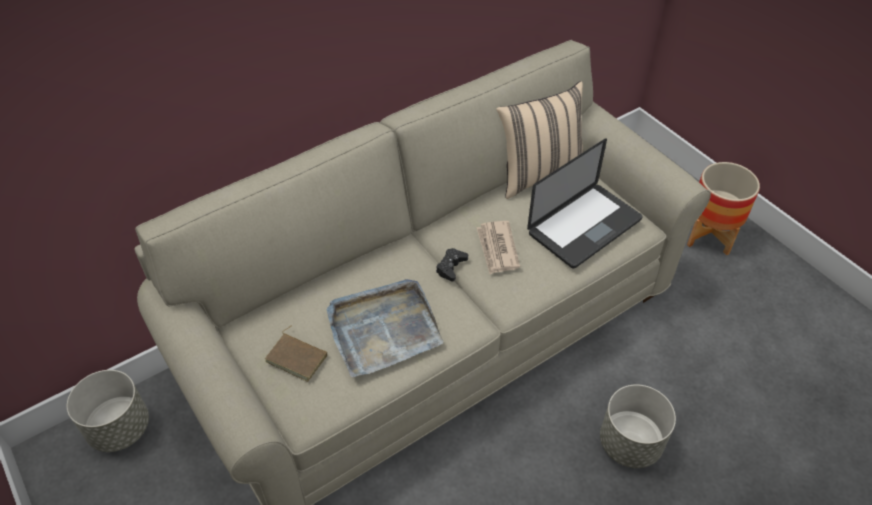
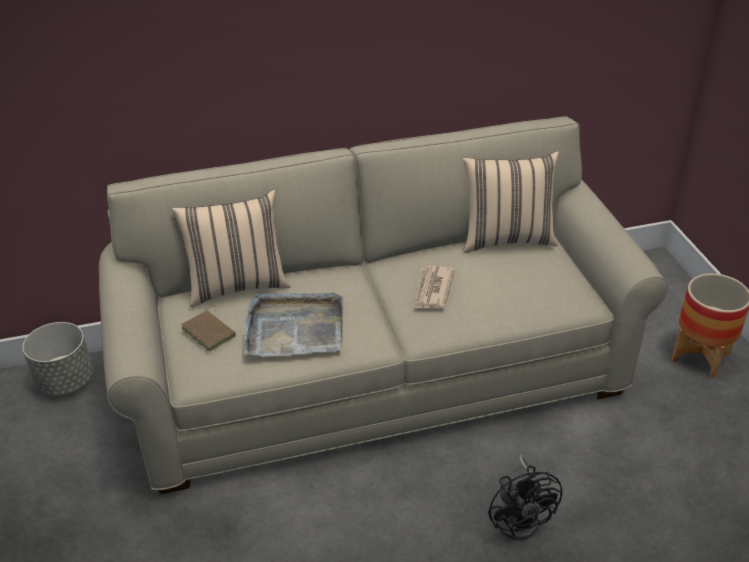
camera: 20 degrees right, 10 degrees down
black game controller [436,248,468,281] -> none
laptop [527,139,643,269] -> none
grey planter [600,384,676,468] -> black fan [488,455,562,541]
none -> beige pillow [172,190,291,307]

